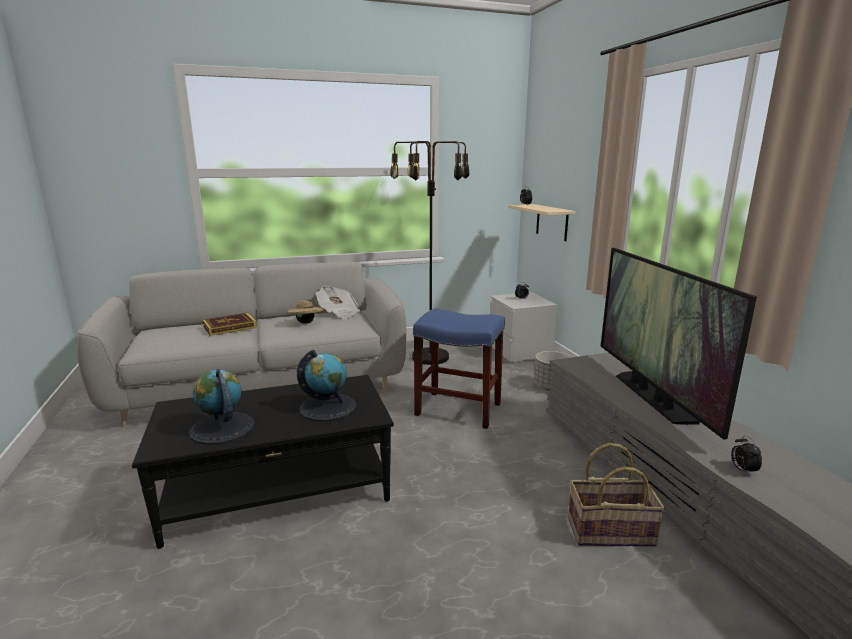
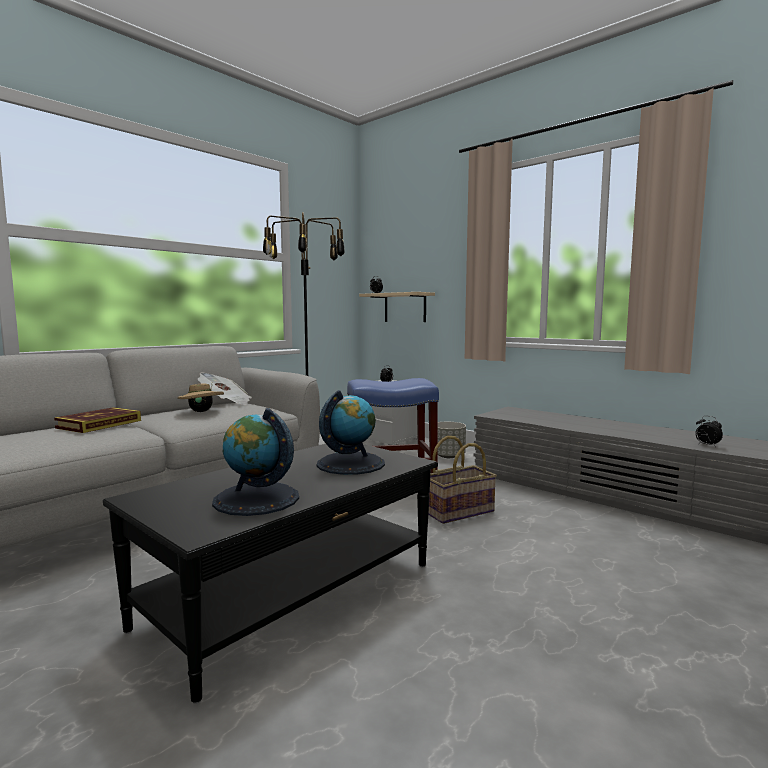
camera: 30 degrees left, 10 degrees down
basket [568,443,665,547] -> basket moved to [428,436,497,524]
television [601,248,757,439] -> none

